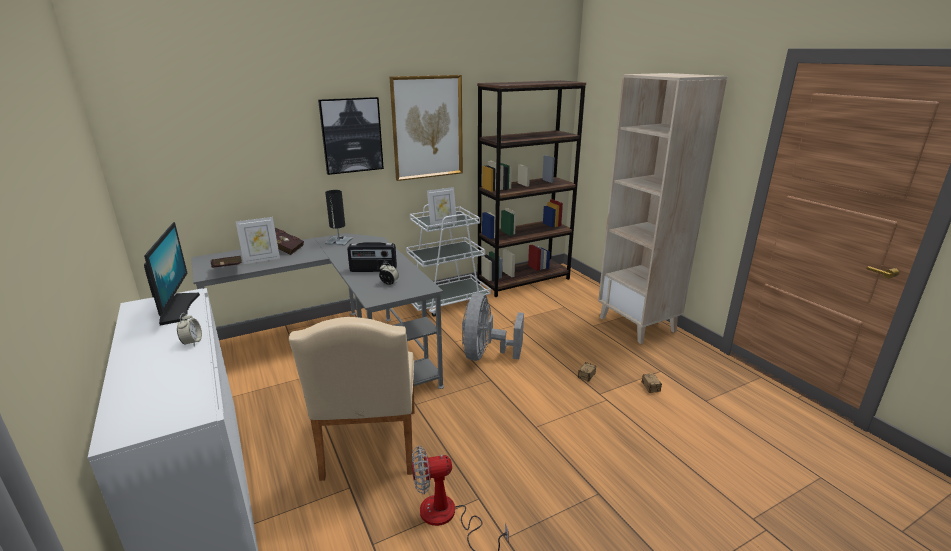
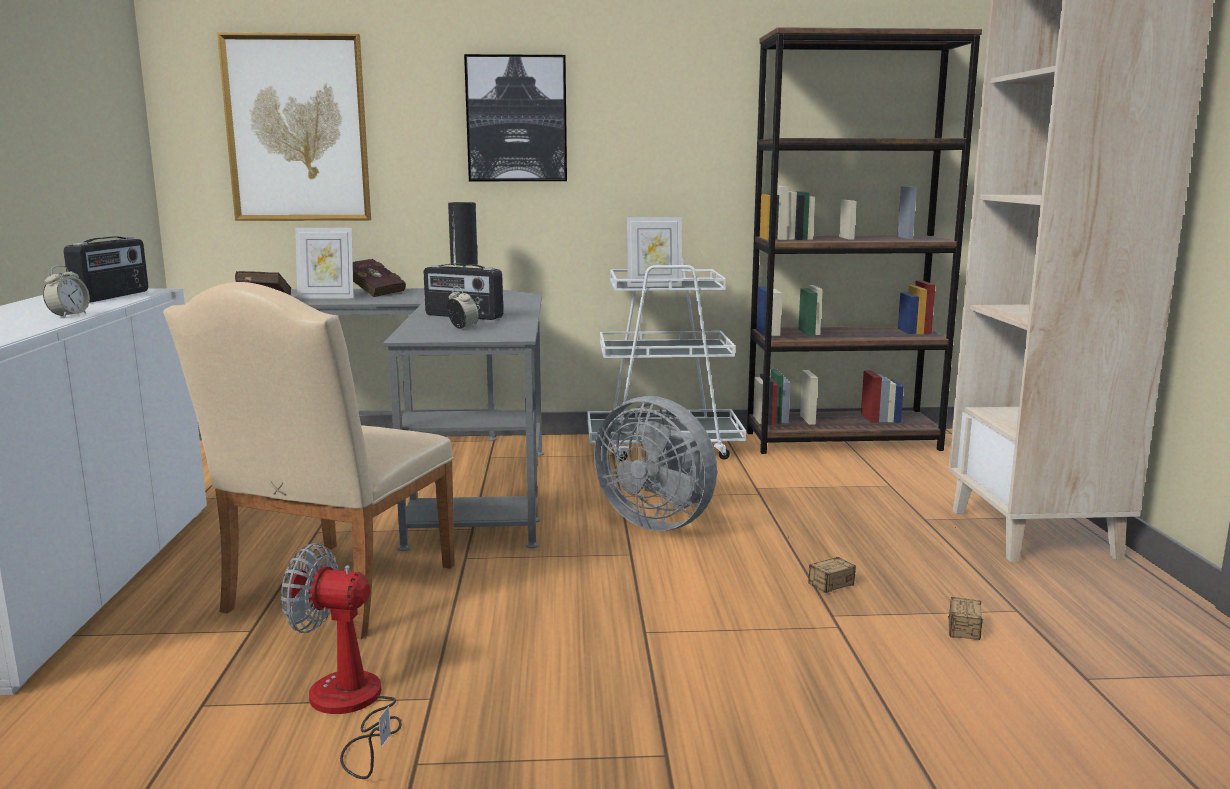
camera: 25 degrees right, 10 degrees down
monitor [144,222,200,325] -> radio [64,237,148,303]
picture [390,75,463,181] -> picture moved to [217,33,371,221]
grey fan [462,293,524,361] -> grey fan turned 90 degrees counterclockwise [594,396,717,531]

